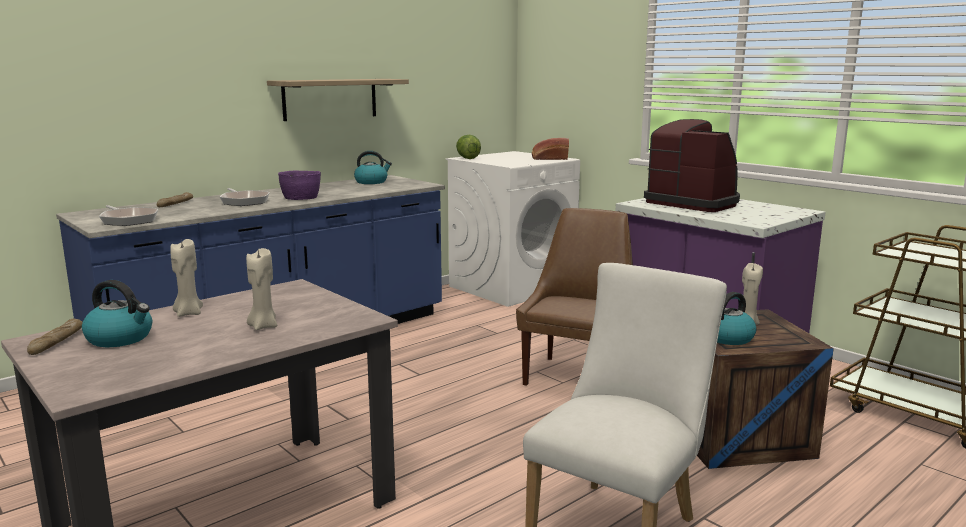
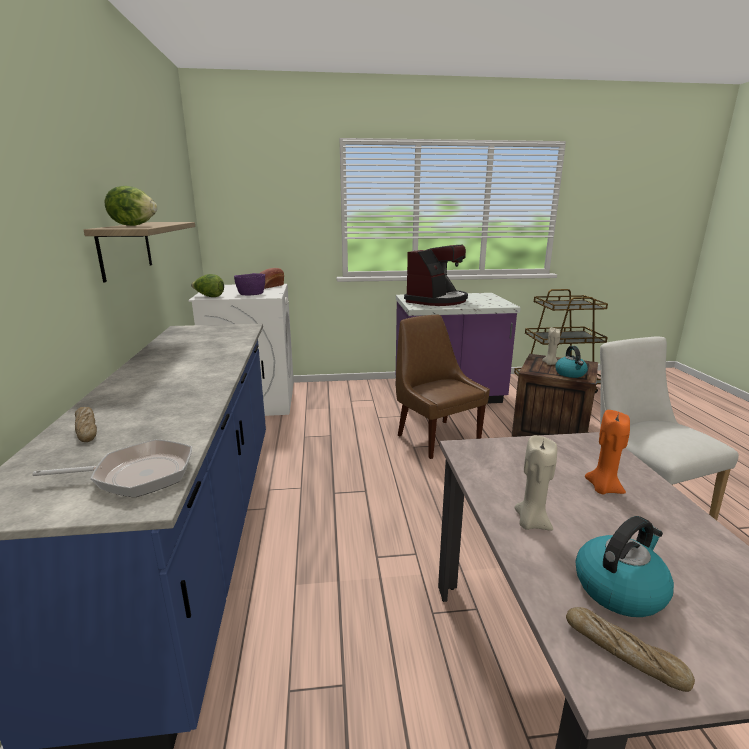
camera: 55 degrees left, 5 degrees up
frying pan [220,188,270,206] -> none
beige candle [246,248,277,330] -> orange candle [585,410,630,494]
purple bowl [278,170,321,200] -> purple bowl moved to [234,273,265,296]
kettle [354,151,392,184] -> none
coffee machine [644,119,740,212] -> coffee machine turned 135 degrees clockwise [404,245,468,306]
none -> lettuce [105,186,157,226]

